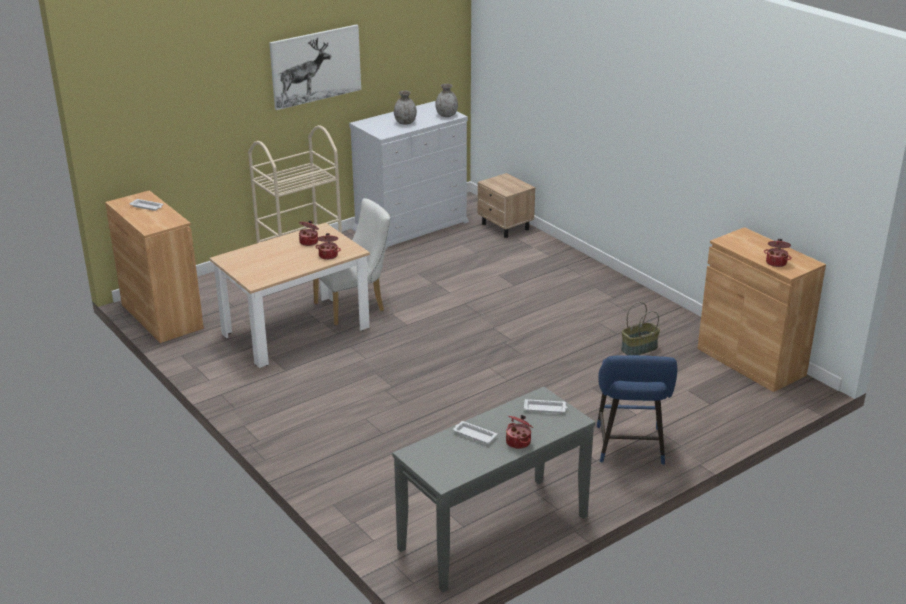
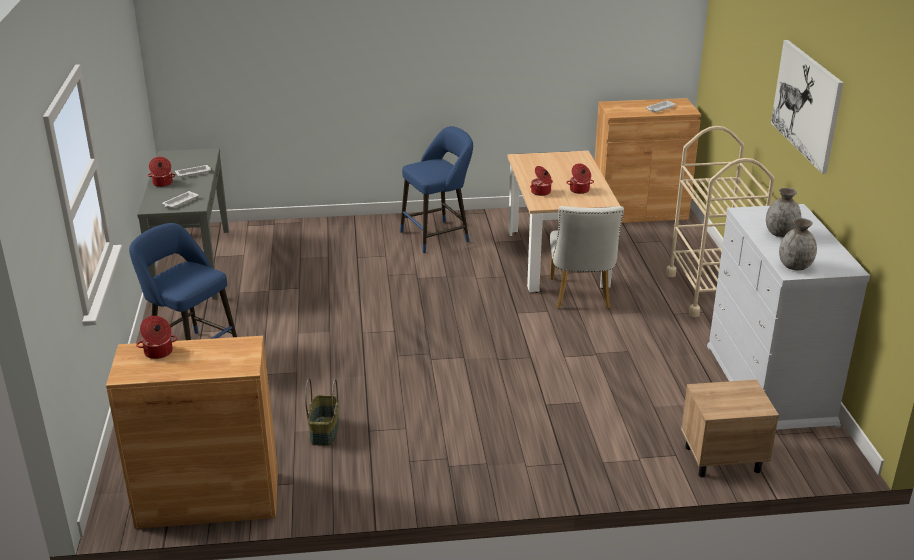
camera: 120 degrees right, 0 degrees up
none -> blue stool [400,126,473,254]

